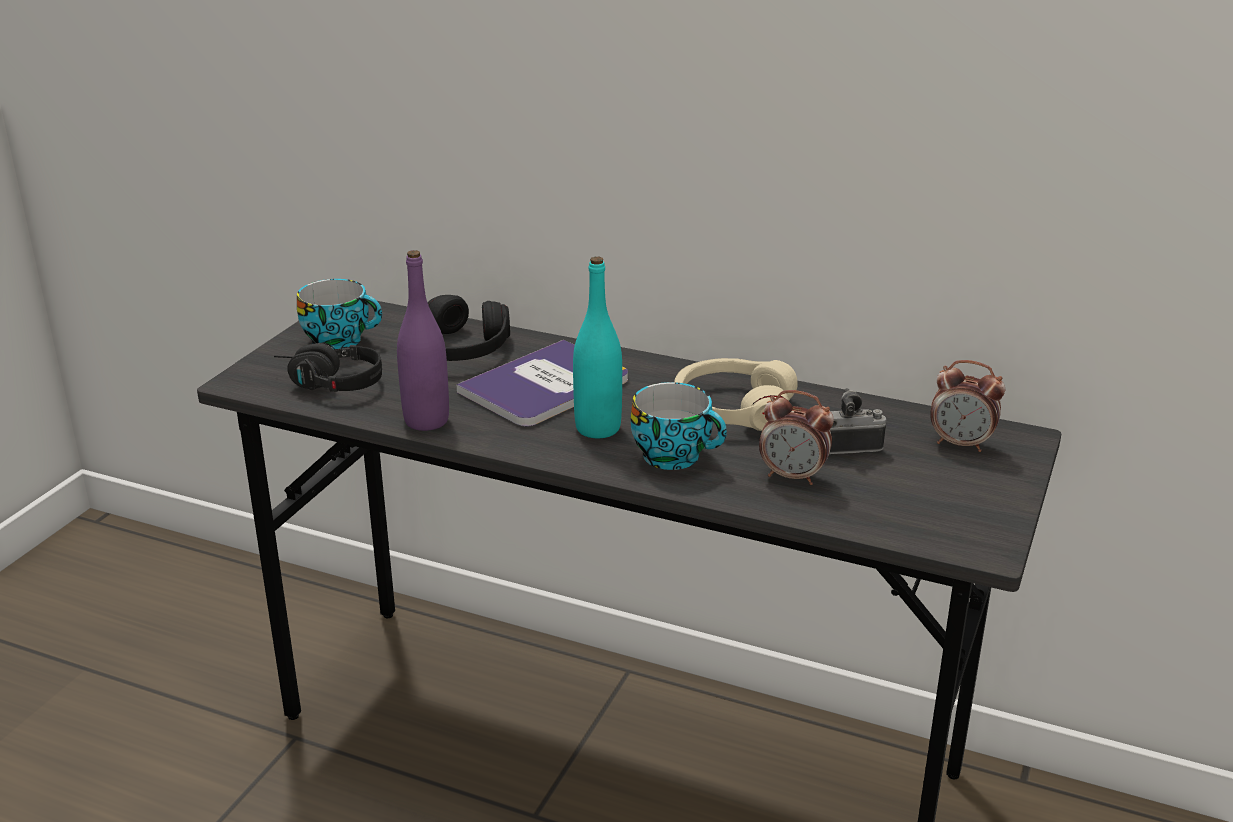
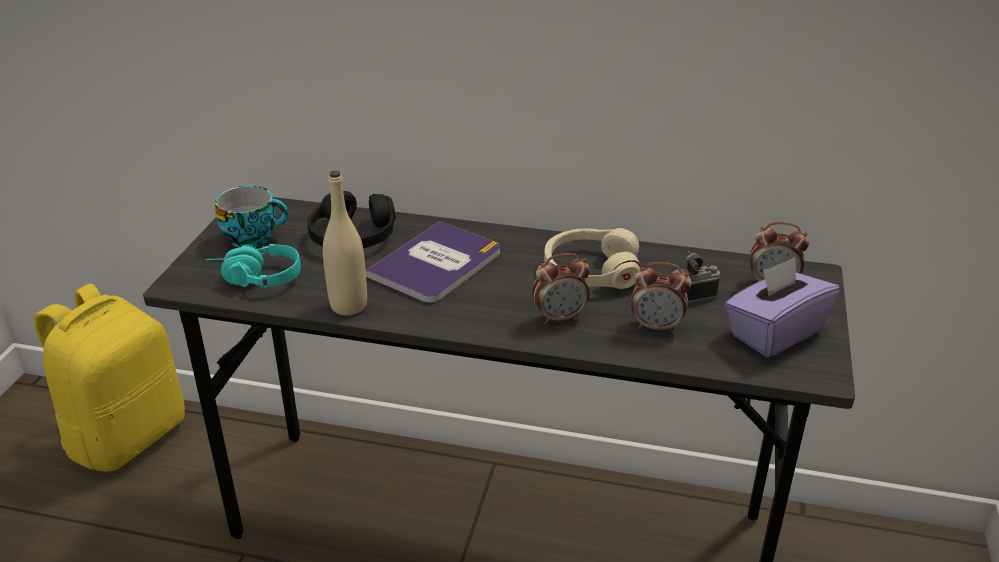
camera: 10 degrees left, 5 degrees up
black headphones [274,343,382,392] -> turquoise headphones [205,244,301,288]
purple bottle [397,250,449,431] -> beige bottle [323,170,367,315]
turquoise bottle [573,256,622,439] -> none
cup [631,382,727,470] -> alarm clock [532,253,590,324]
none -> yellow backpack [34,283,185,472]
none -> purple tissue box [725,257,840,357]

